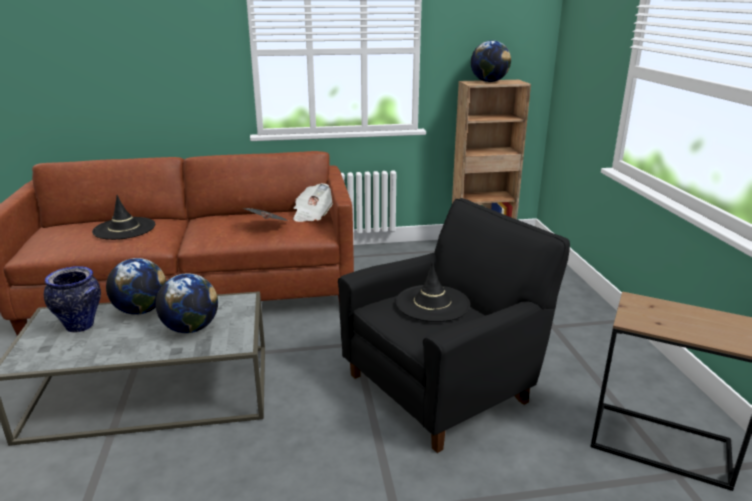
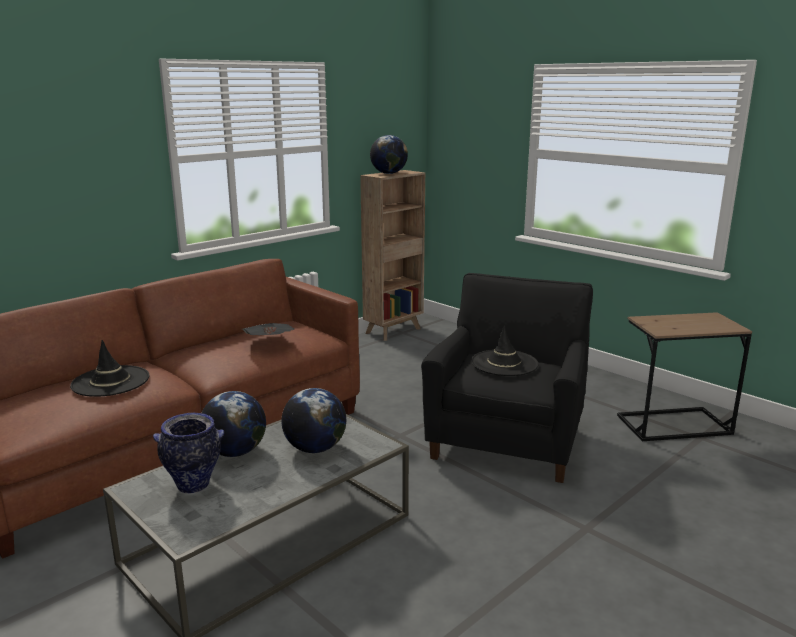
camera: 35 degrees left, 5 degrees down
newspaper [293,183,333,222] -> none

